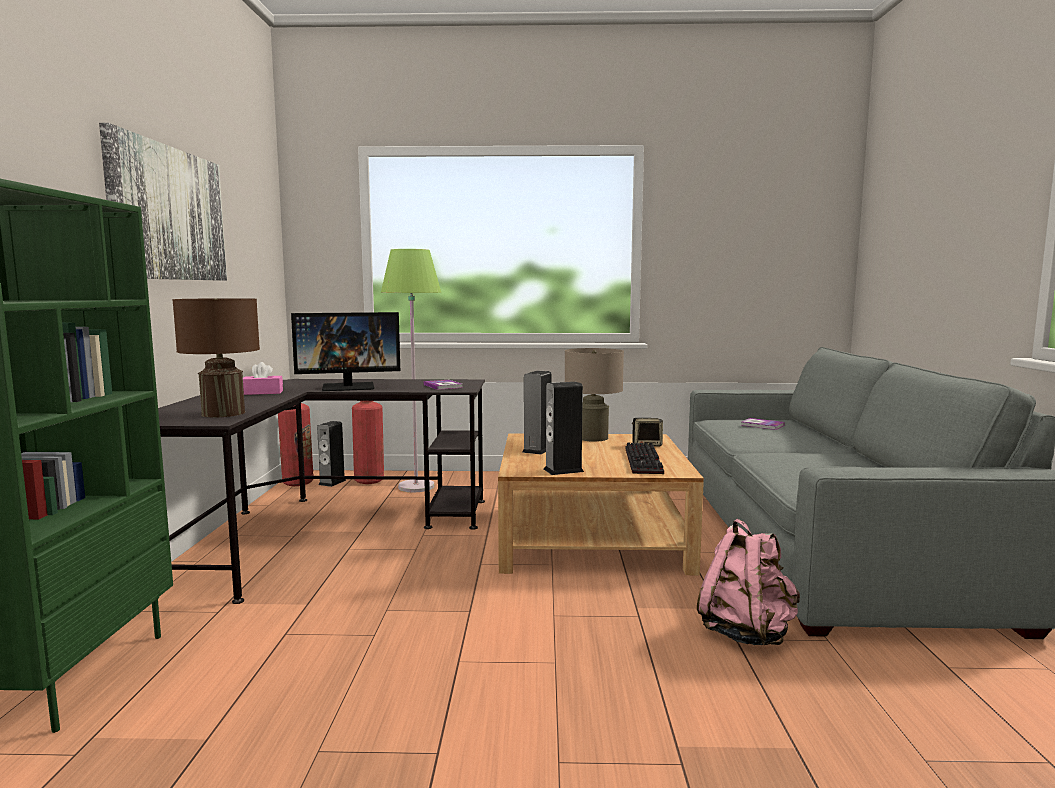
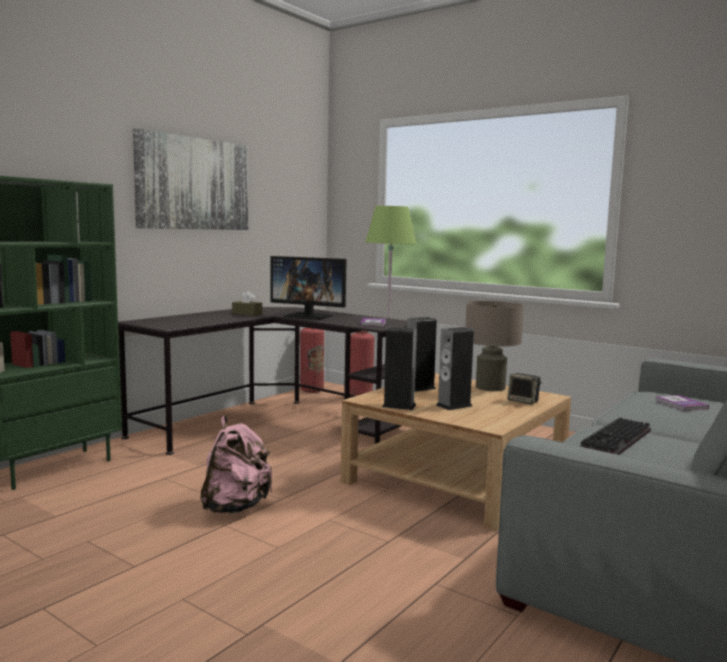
camera: 35 degrees right, 0 degrees up
brown table lamp [172,298,260,417] -> none
pink tissue box [243,362,283,395] -> brown tissue box [232,291,262,316]
speaker [317,421,346,487] -> speaker moved to [436,327,474,410]
keyboard [625,442,664,474] -> keyboard moved to [580,417,651,455]
pink backpack [697,519,800,645] -> pink backpack moved to [200,416,272,513]

